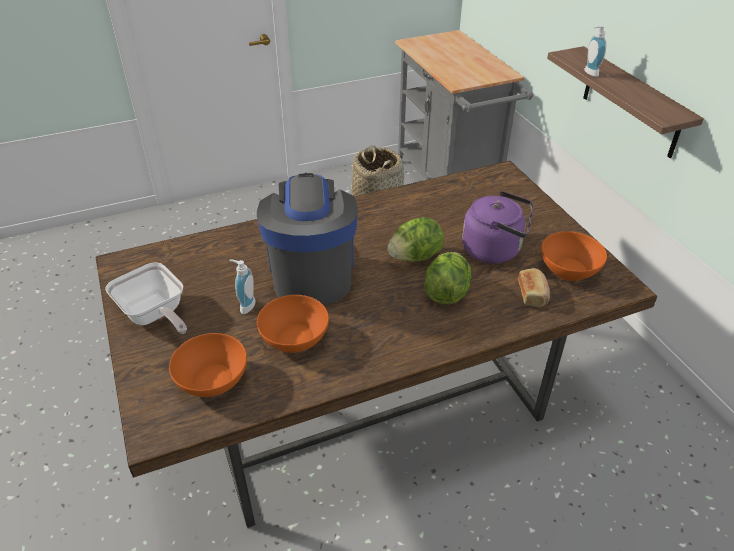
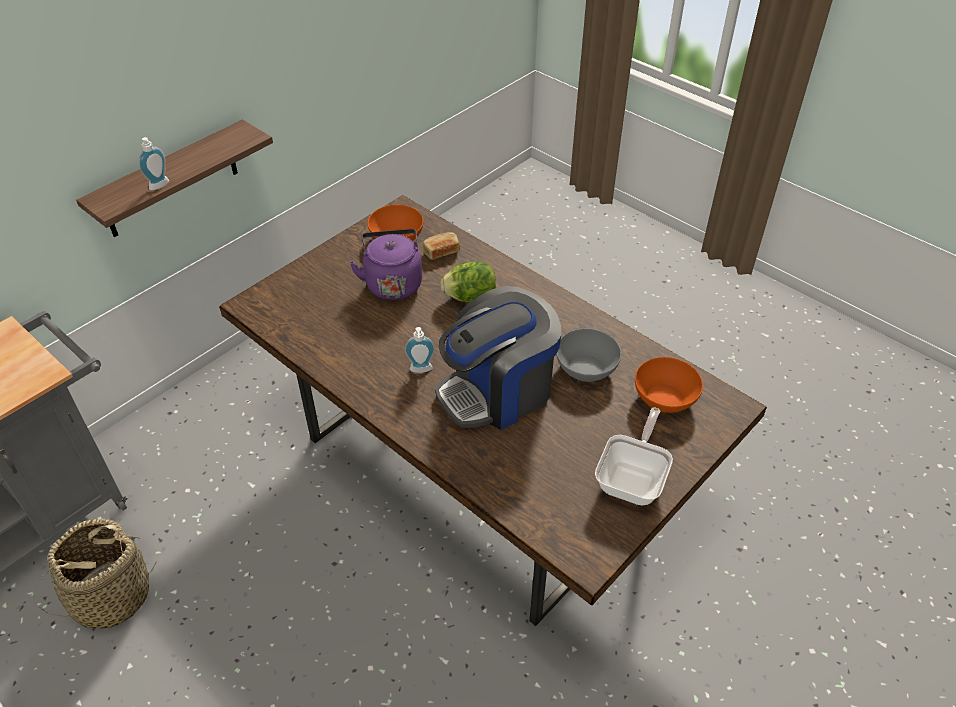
camera: 115 degrees left, 5 degrees up
soap dispenser [229,259,256,314] -> soap dispenser moved to [404,327,435,373]
orange bowl [257,295,329,353] -> grey bowl [556,329,621,382]
lettuce [387,217,444,262] -> none

